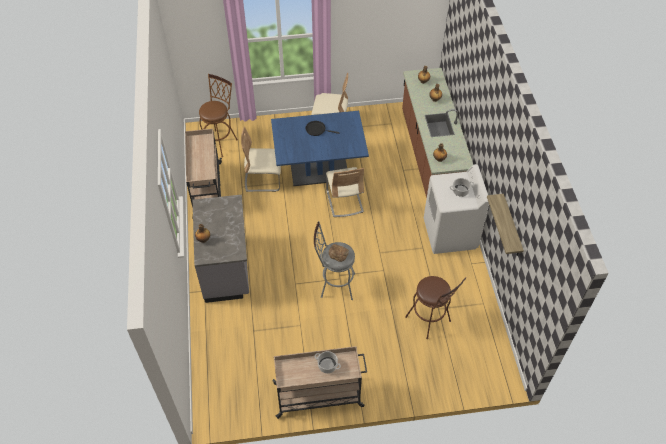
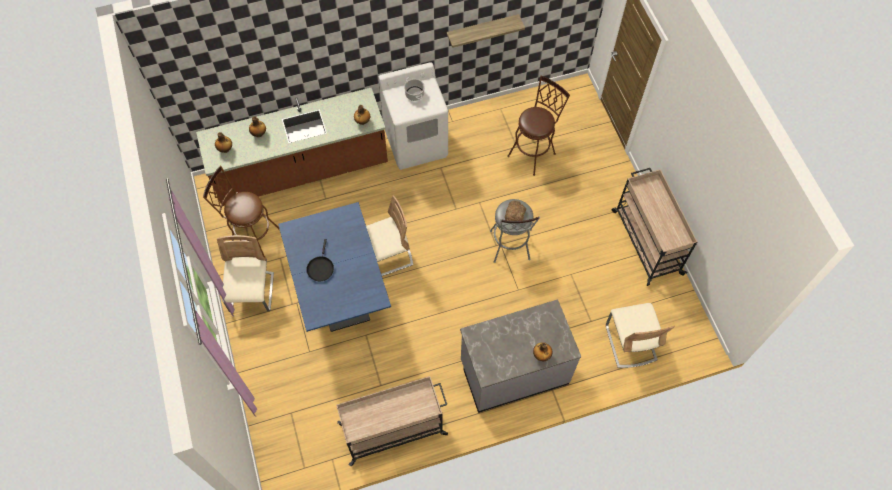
camera: 100 degrees left, 10 degrees up
brown stool [199,74,238,157] -> brown stool moved to [203,166,279,258]
beige chair [241,127,281,192] -> beige chair moved to [606,303,675,368]
cooking pot [315,351,341,373] -> none

